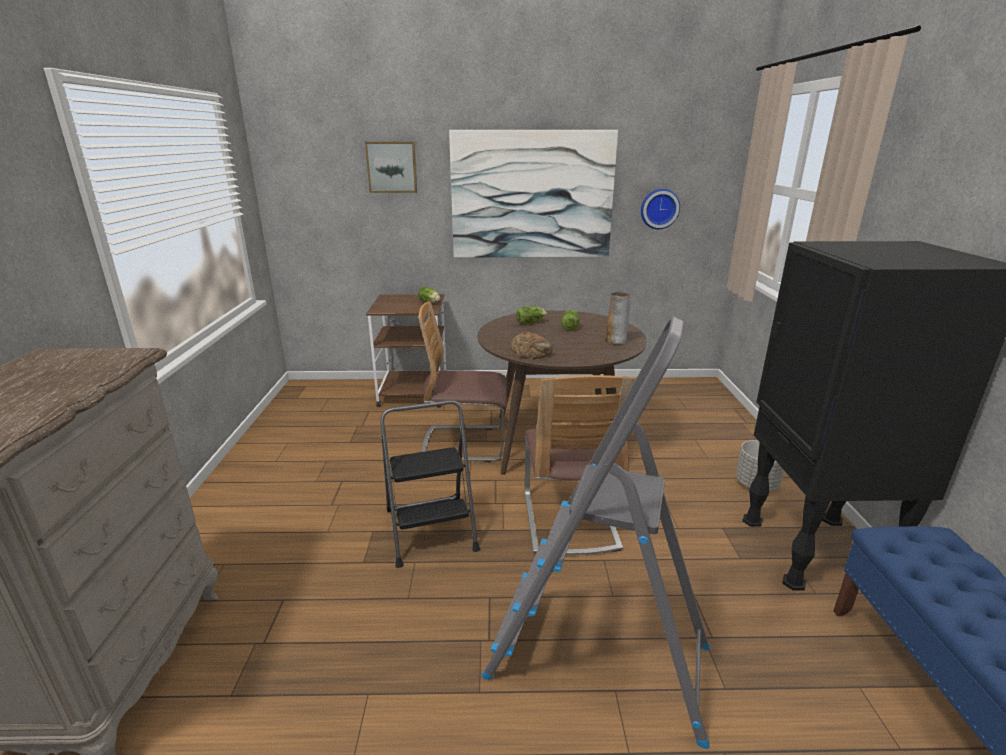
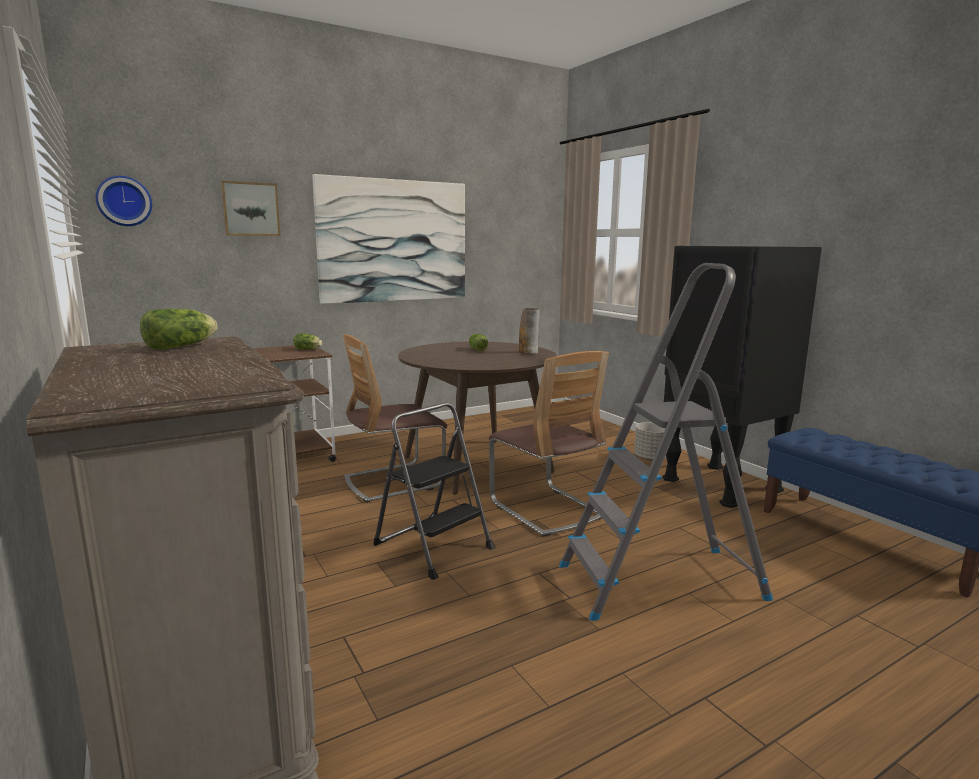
camera: 30 degrees left, 10 degrees down
bread [511,331,553,360] -> none
lettuce [516,306,547,324] -> lettuce moved to [140,309,217,350]
wall clock [641,189,680,229] -> wall clock moved to [96,176,152,226]

